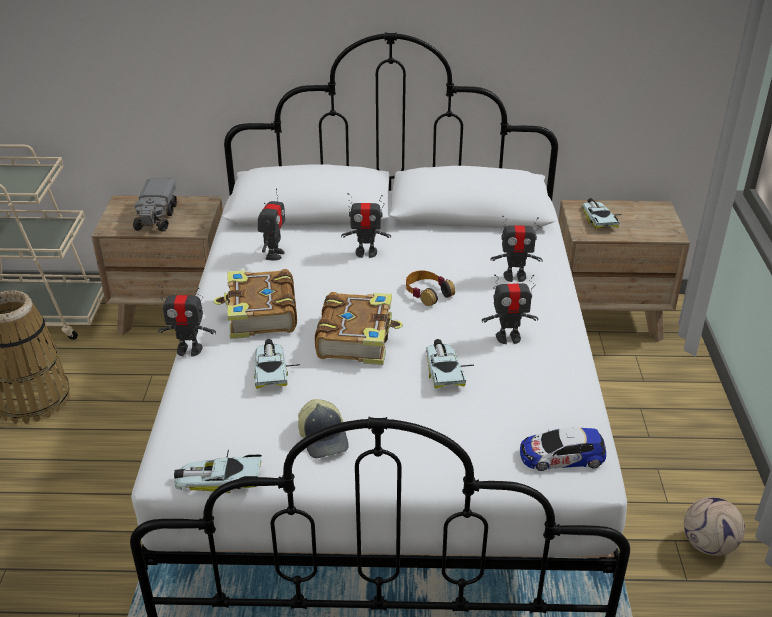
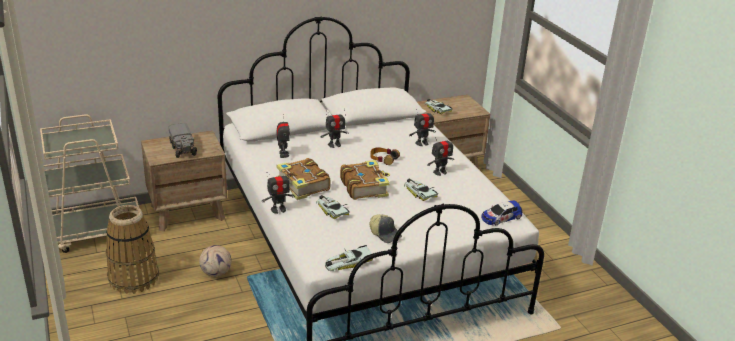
camera: 25 degrees left, 5 degrees down
football [684,497,745,556] -> football moved to [199,245,231,277]

